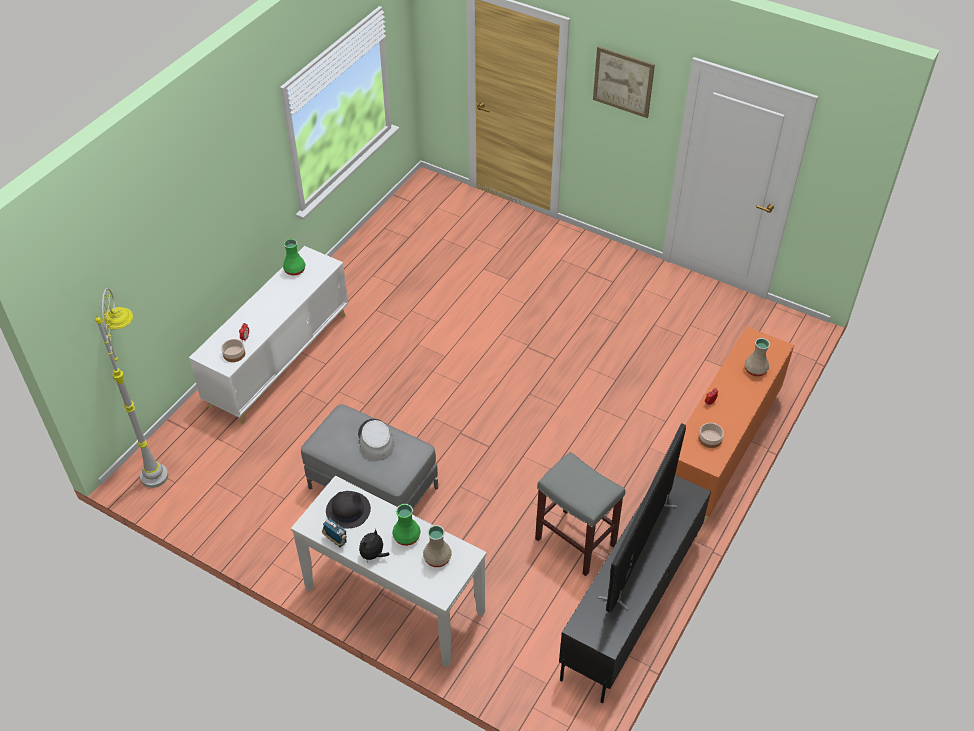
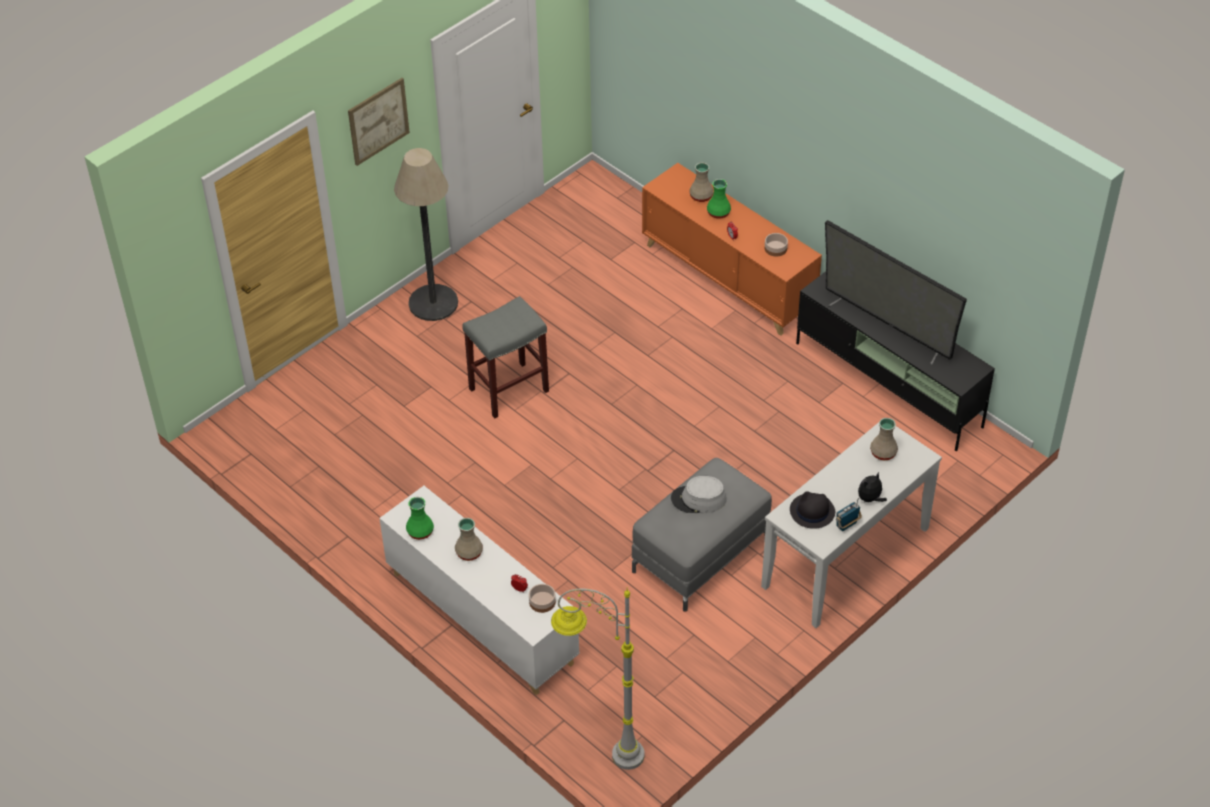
camera: 75 degrees left, 0 degrees up
plush toy [359,529,390,563] -> plush toy turned 90 degrees clockwise [858,472,887,504]
green vase [392,504,421,546] -> green vase moved to [707,179,731,219]
grey stool [535,452,625,576] -> grey stool moved to [462,296,549,418]
none -> floor lamp [394,148,458,321]
none -> beige vase [455,518,483,561]

